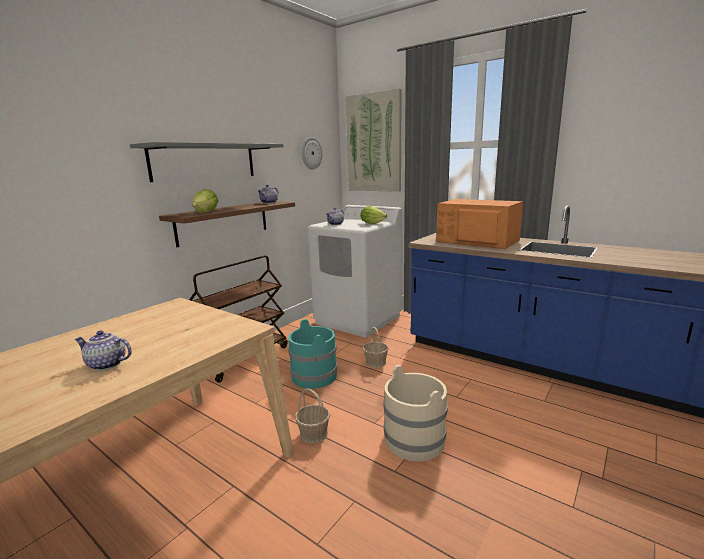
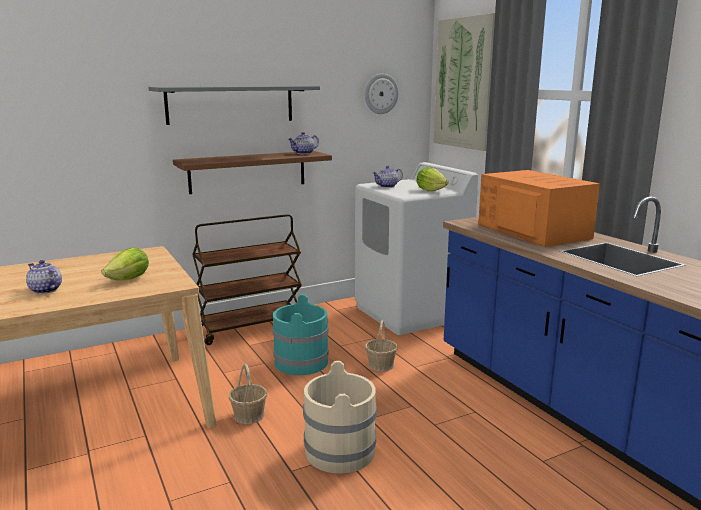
camera: 25 degrees right, 0 degrees up
lettuce [192,189,218,213] -> lettuce moved to [102,247,149,281]

